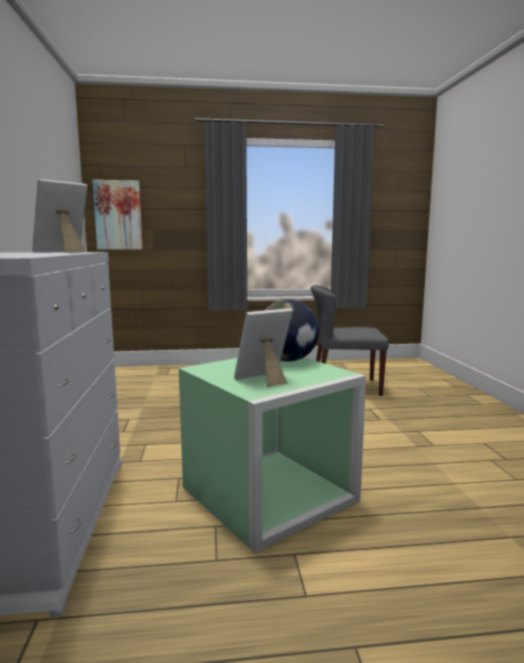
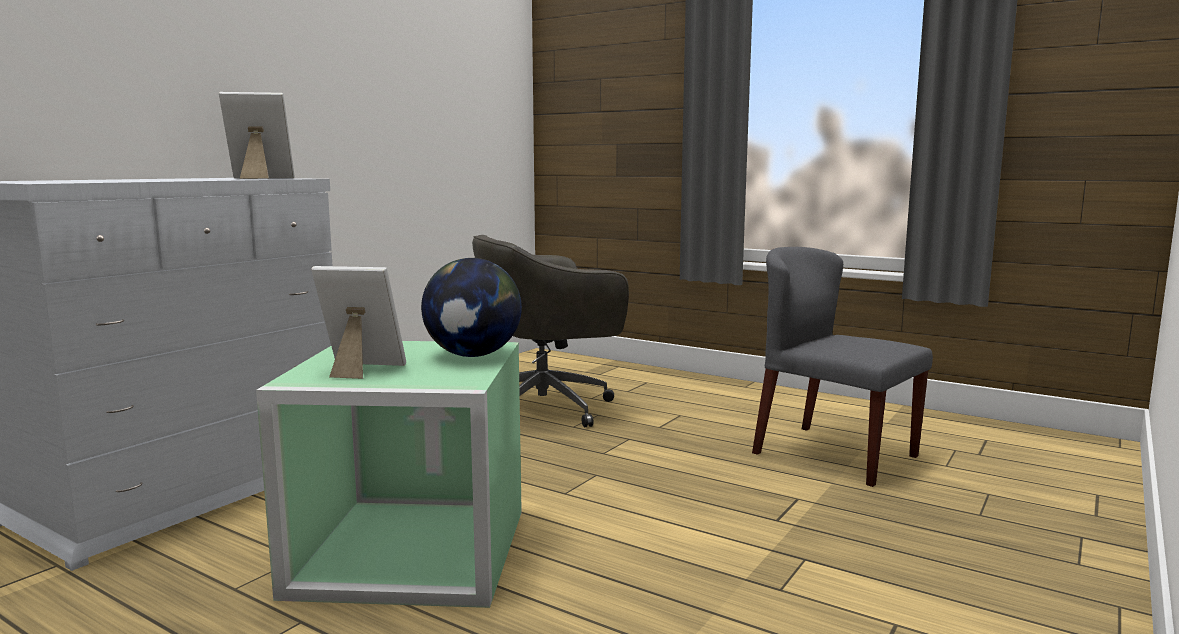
camera: 40 degrees right, 0 degrees up
picture [93,180,143,249] -> none
none -> grey office chair [472,235,629,427]

